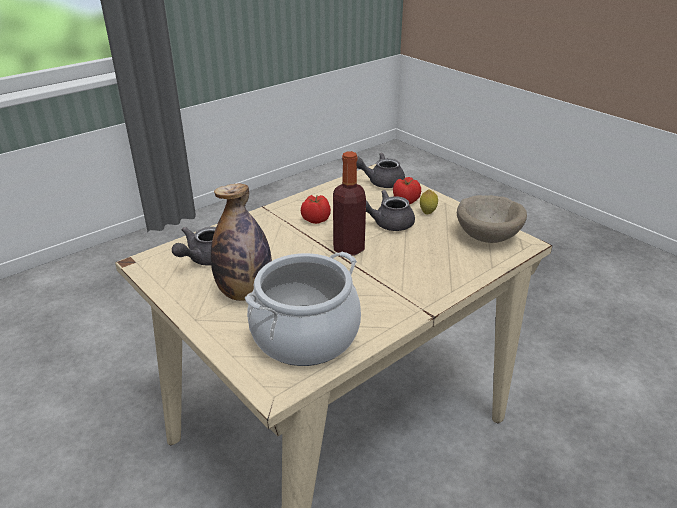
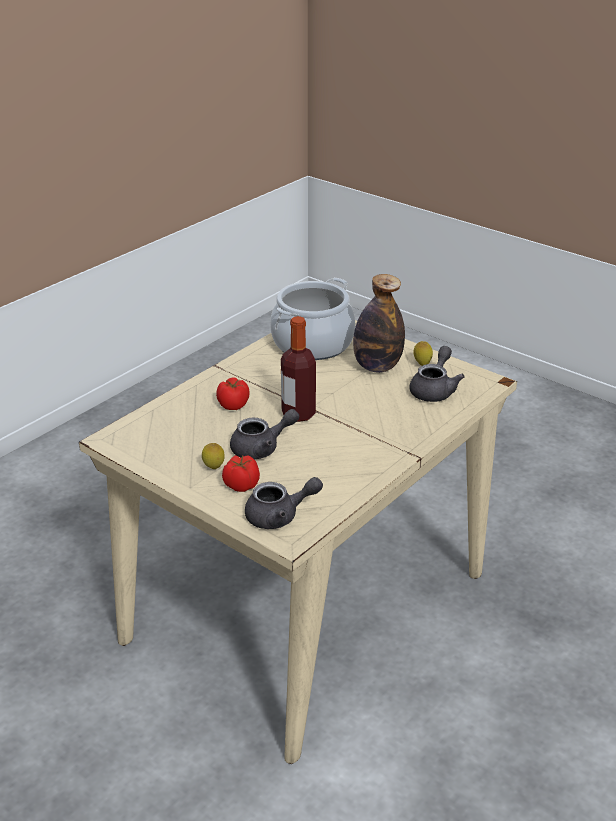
camera: 170 degrees right, 0 degrees up
tomato [301,195,331,224] -> tomato moved to [216,377,249,410]
beige bowl [457,195,527,243] -> none
none -> lemon [413,341,433,366]

